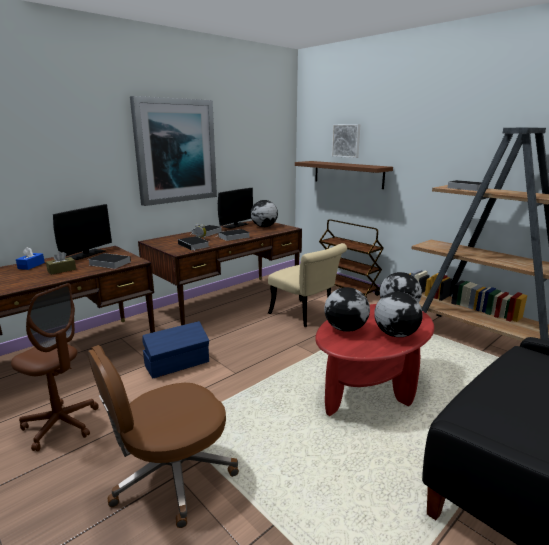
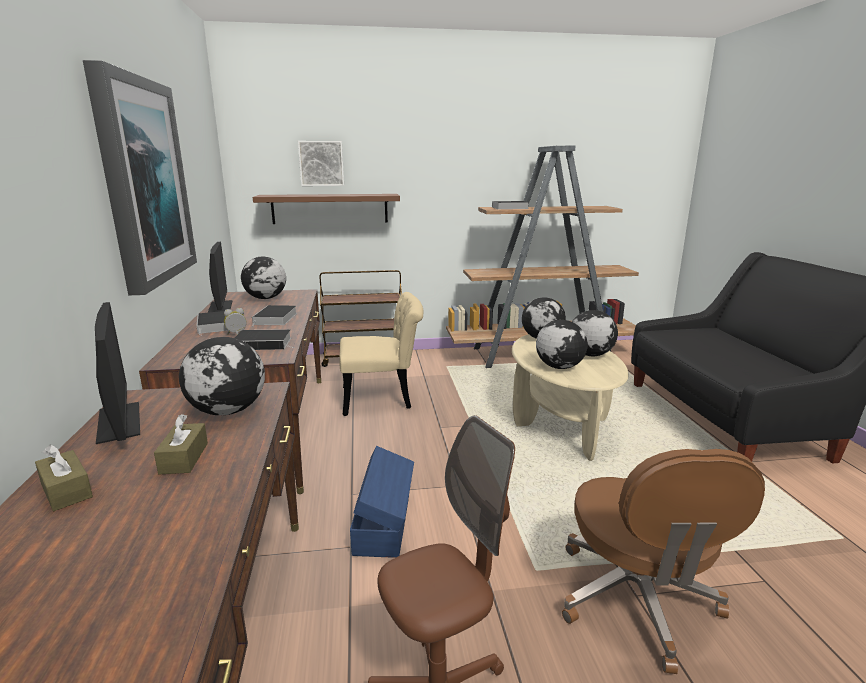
camera: 55 degrees left, 0 degrees up
blue tissue box [16,247,45,270] -> brown tissue box [35,445,93,511]
book [88,253,131,269] -> globe [179,337,265,415]
red coffee table [315,304,434,416] -> beige coffee table [512,334,629,461]

